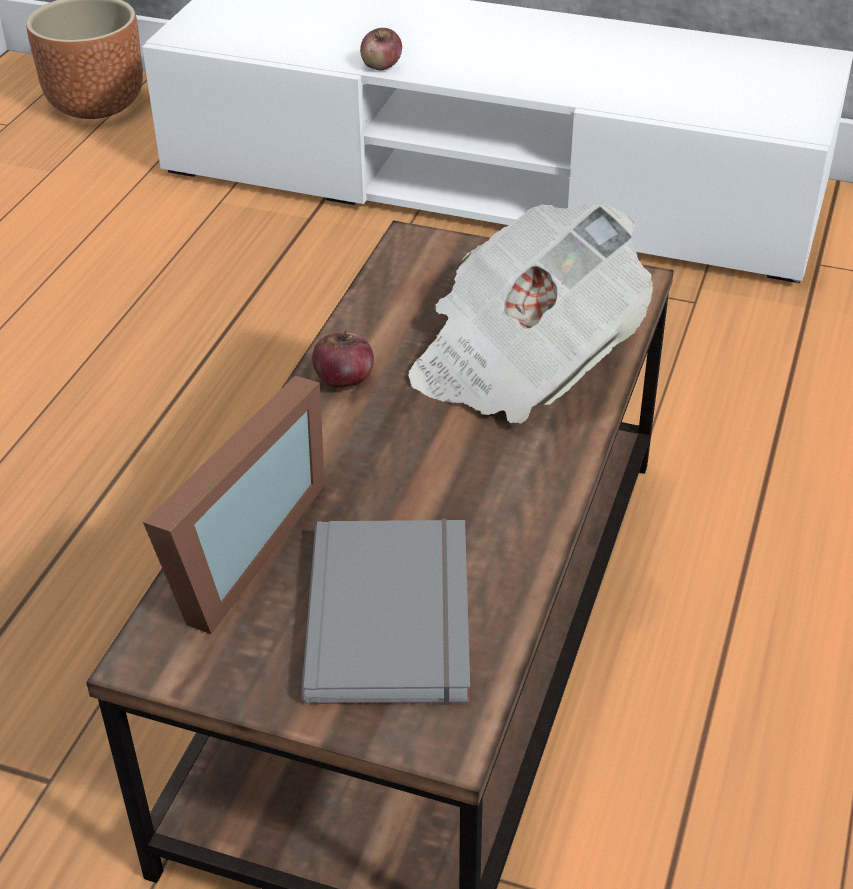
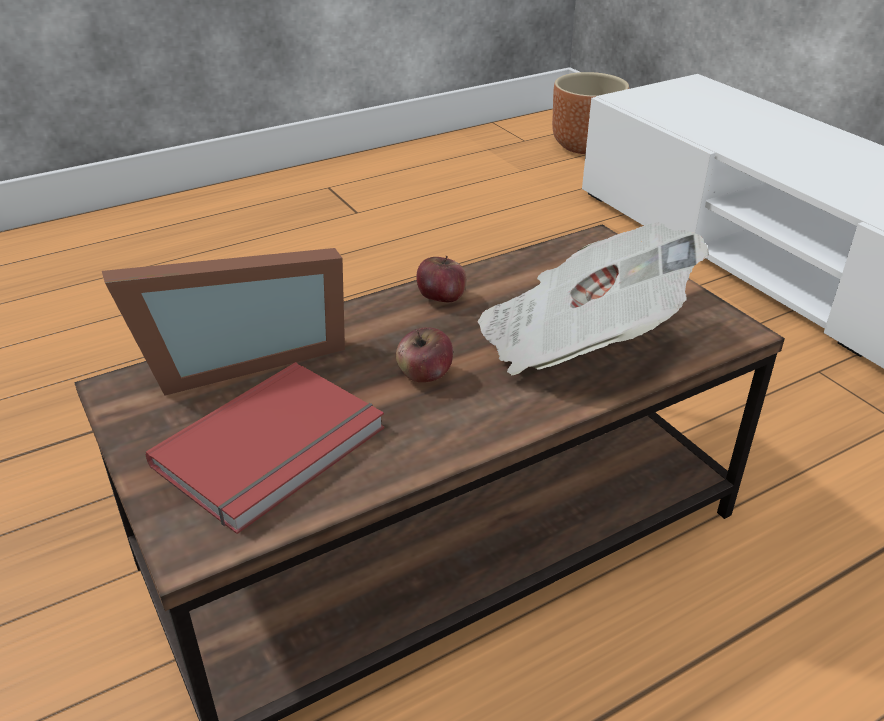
camera: 40 degrees right, 5 degrees down
grey book [301,518,470,705] -> red book [146,362,385,534]
apple [360,28,402,70] -> apple moved to [396,327,453,382]

